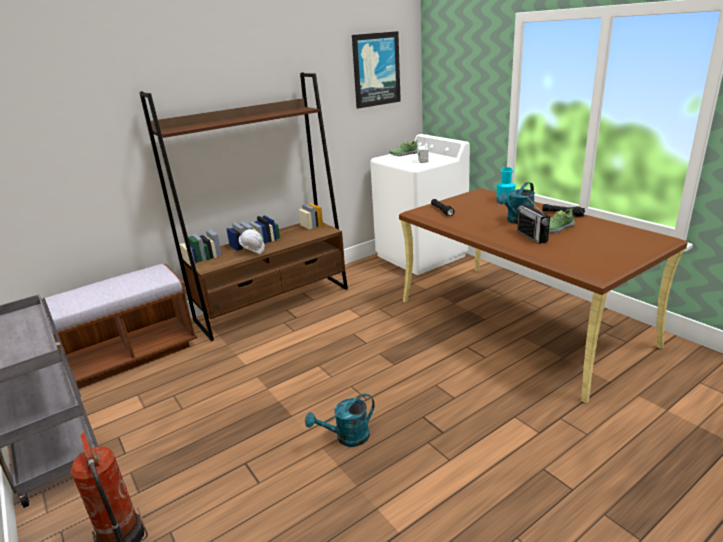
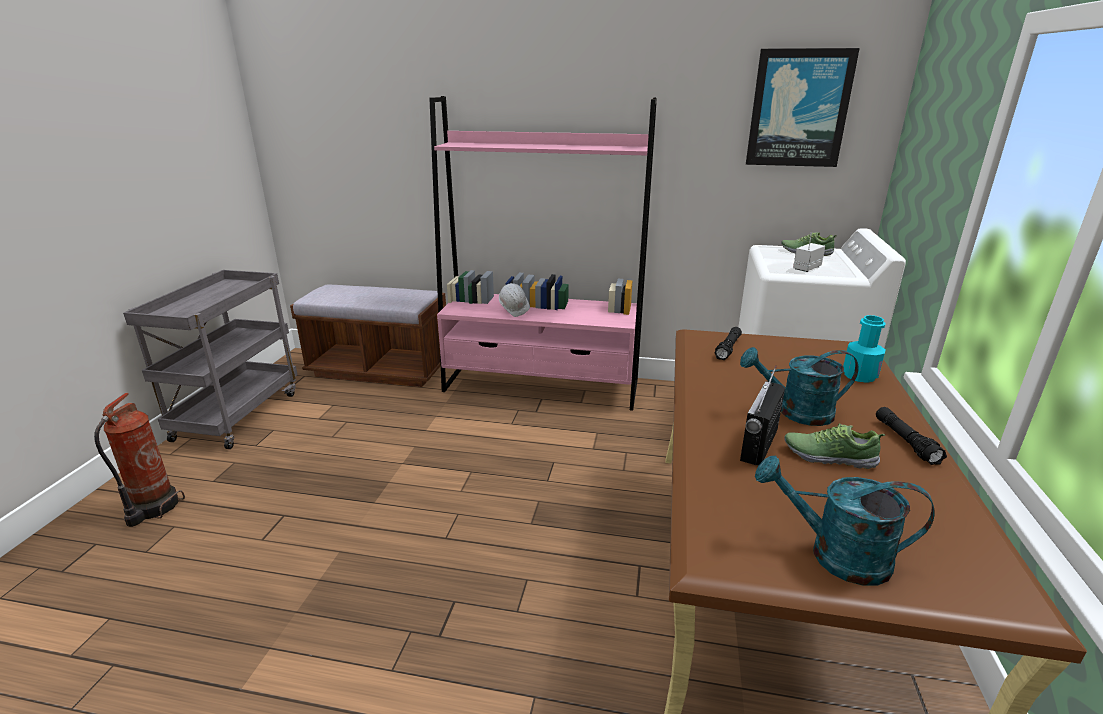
camera: 45 degrees right, 0 degrees up
brown bookcase [140,73,348,341] -> pink bookcase [429,96,657,411]
turquoise watering can [305,393,375,447] -> turquoise watering can moved to [755,456,935,586]

